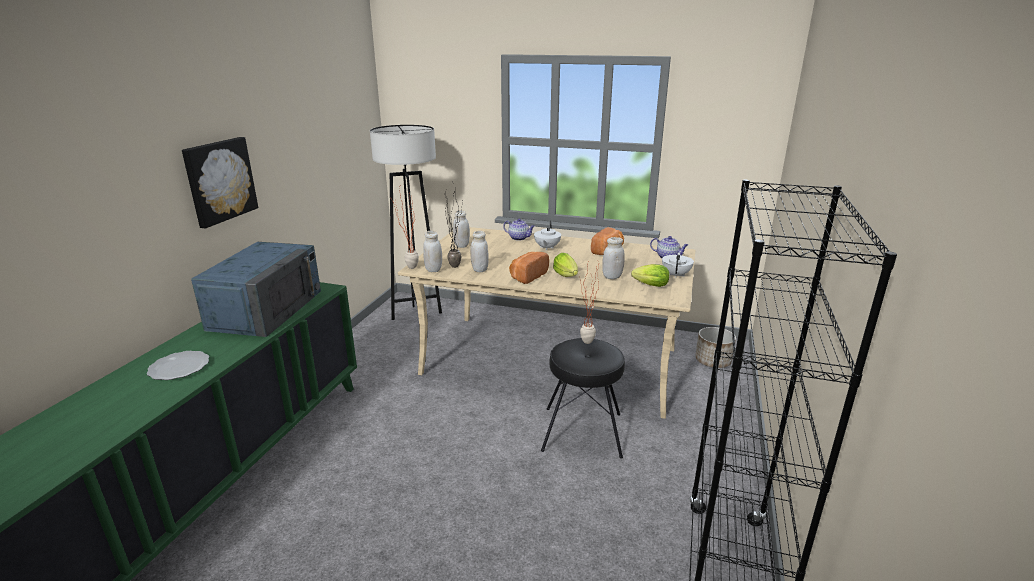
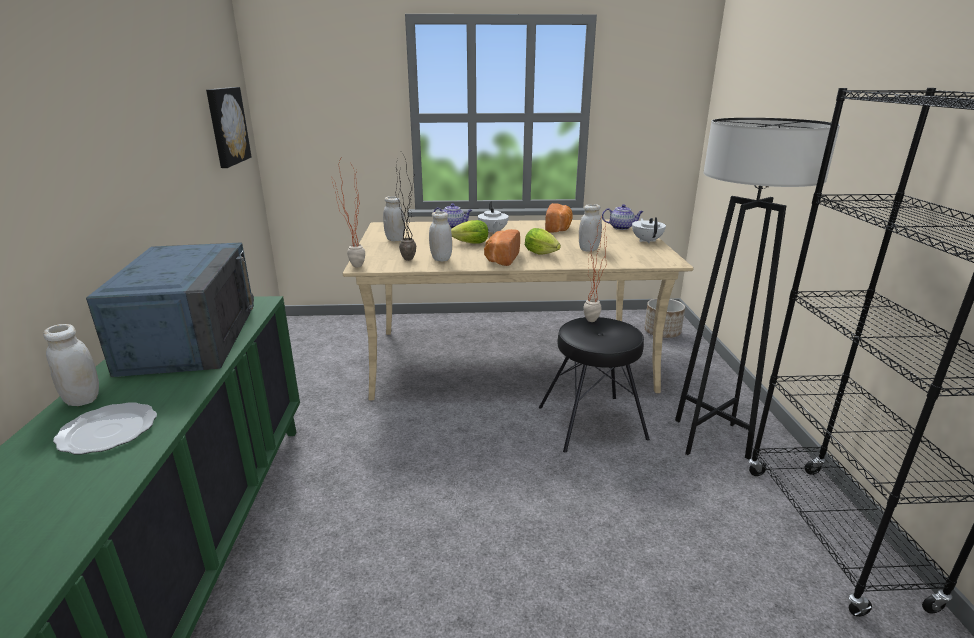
camera: 20 degrees left, 0 degrees up
picture [182,137,258,229] -> picture moved to [206,87,252,168]
grey floor lamp [370,125,442,320] -> grey floor lamp moved to [675,118,840,460]
white jar [423,231,442,272] -> white jar moved to [43,324,99,406]
lettuce [631,264,670,287] -> lettuce moved to [451,220,488,244]

